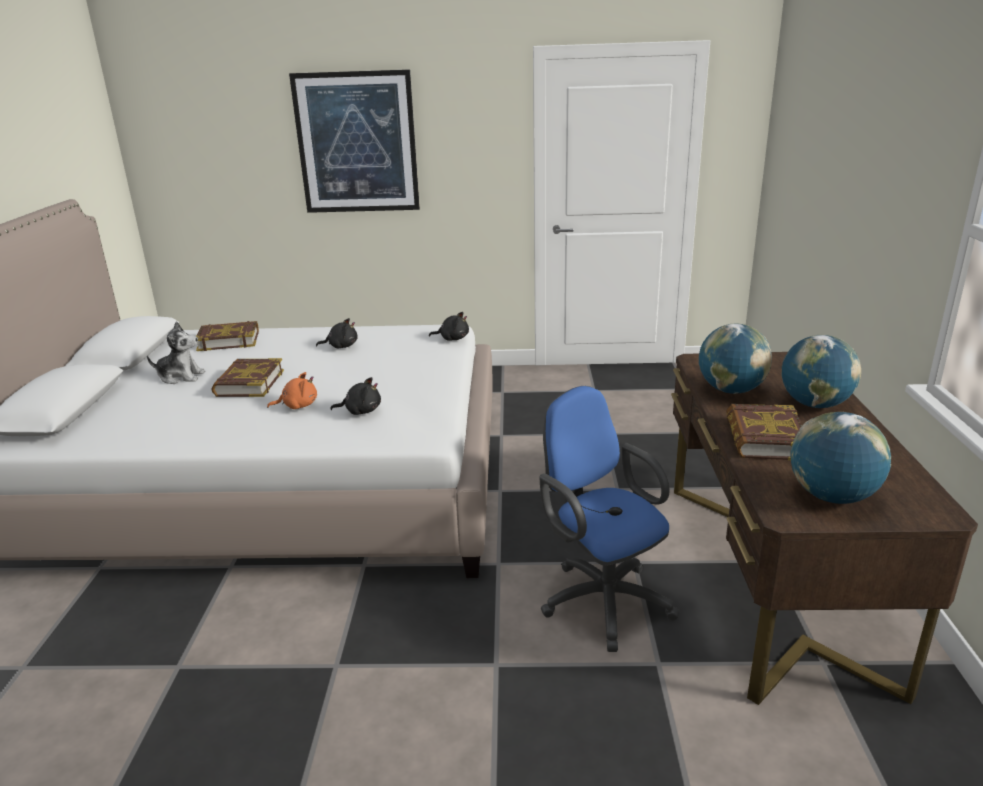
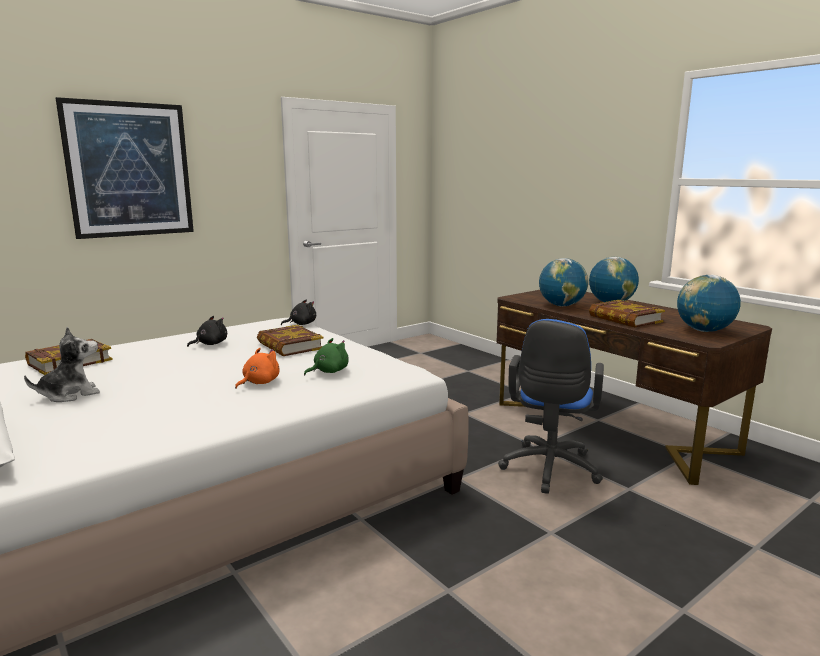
camera: 40 degrees left, 10 degrees down
book [211,358,284,397] -> book moved to [257,325,324,356]
black plush toy [330,377,381,415] -> green plush toy [304,338,349,375]
blue office chair [539,386,679,652] -> blue office chair turned 90 degrees counterclockwise [498,319,604,494]

